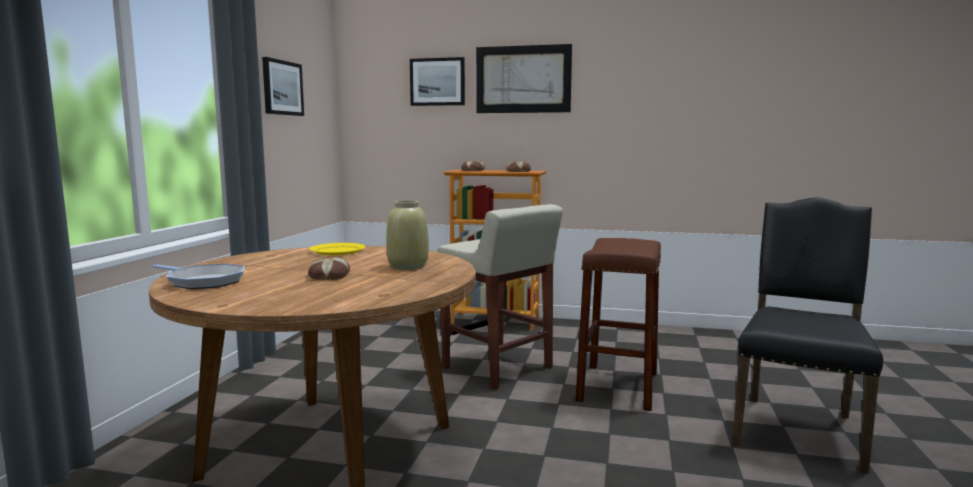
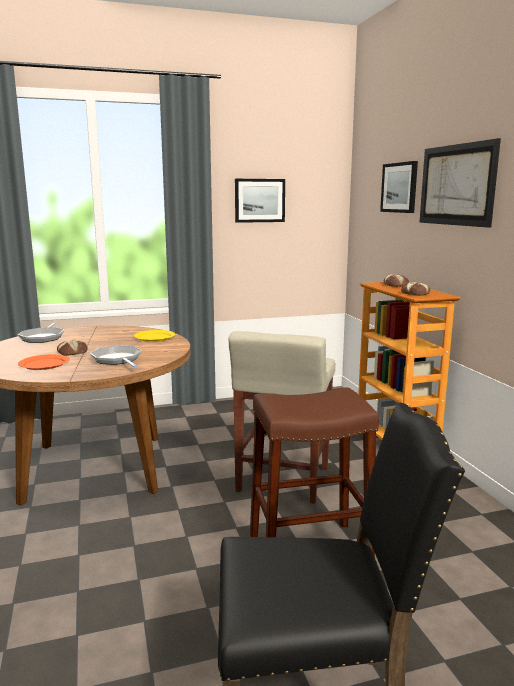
camera: 60 degrees right, 5 degrees up
beige vase [386,200,429,270] -> frying pan [90,345,141,368]
none -> orange plate [18,354,70,370]

